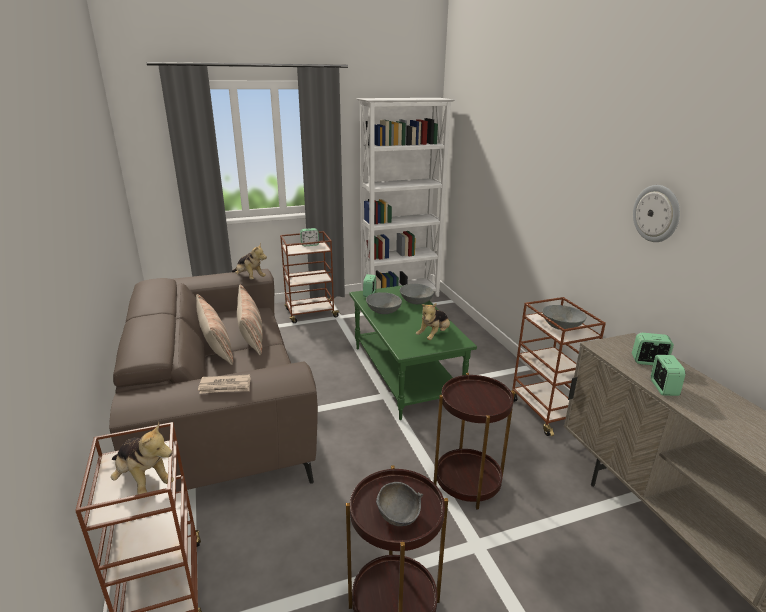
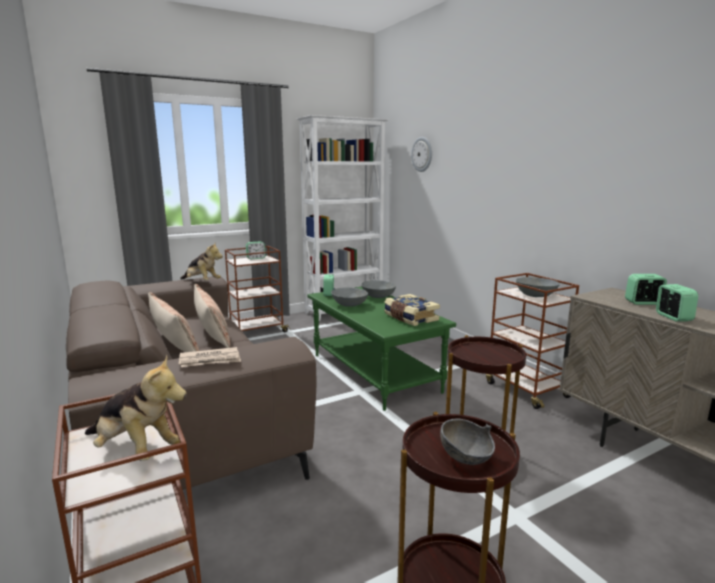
camera: 10 degrees left, 10 degrees down
plush toy [416,303,450,340] -> book [384,294,440,326]
wall clock [633,185,680,242] -> wall clock moved to [411,137,432,172]

